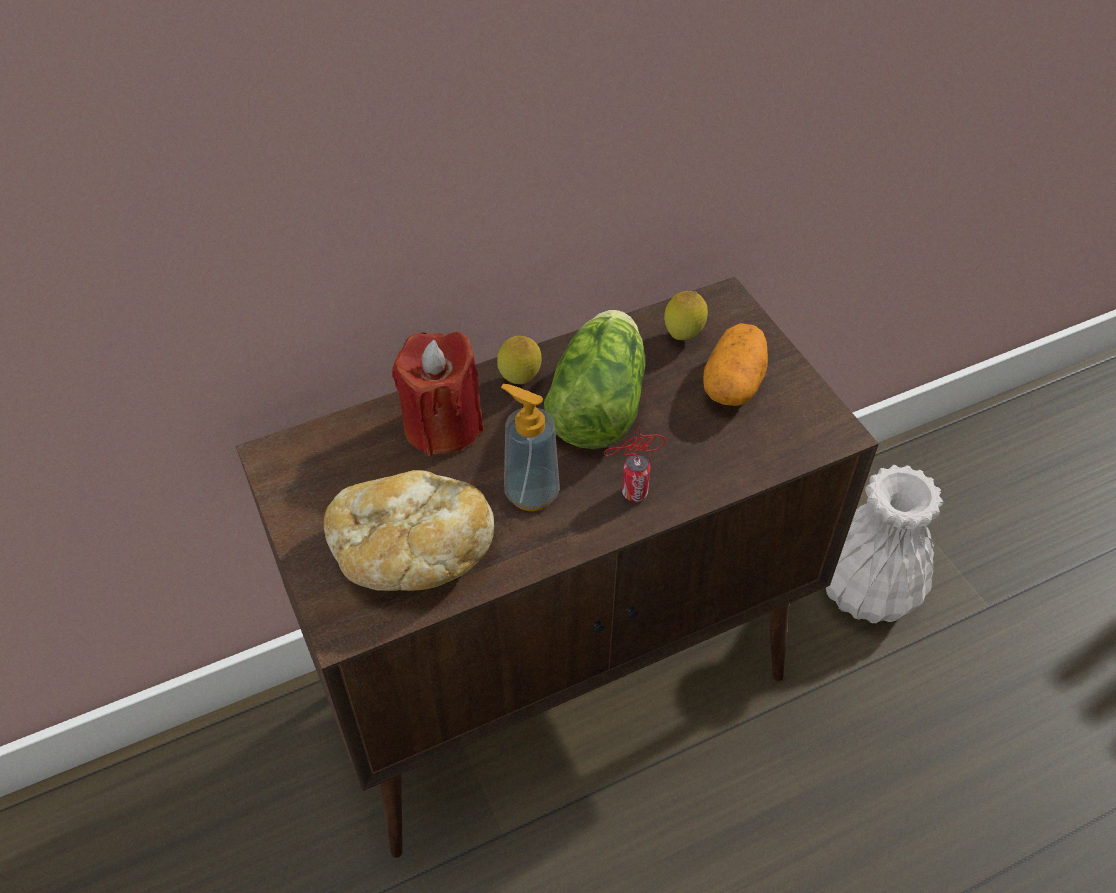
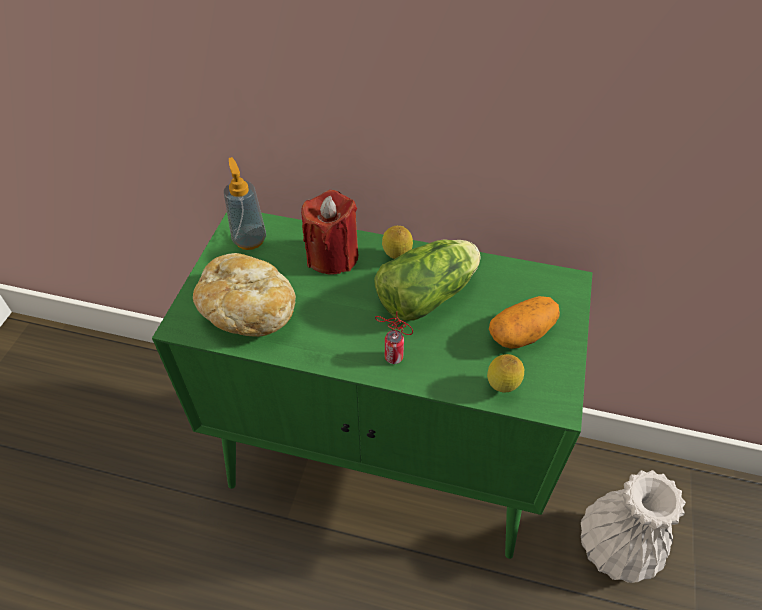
camera: 40 degrees right, 0 degrees up
brown cabinet [236,277,879,858] -> green cabinet [152,212,593,559]
soap dispenser [501,384,560,511] -> soap dispenser moved to [224,157,266,250]
lemon [664,291,708,340] -> lemon moved to [487,354,524,393]

